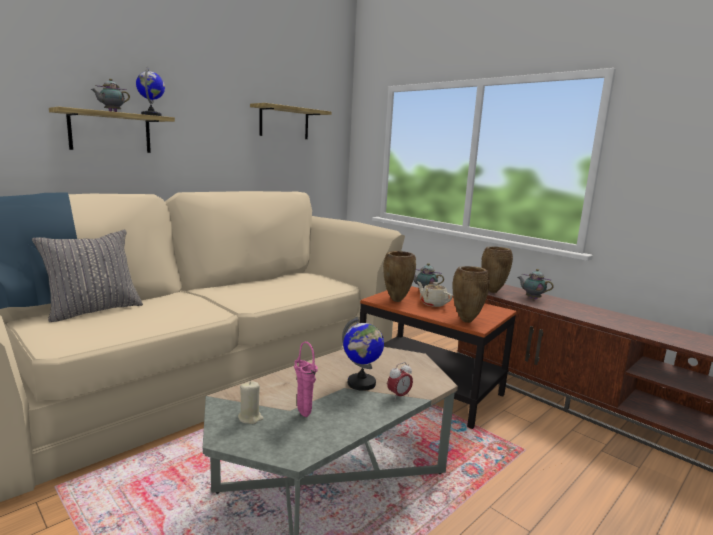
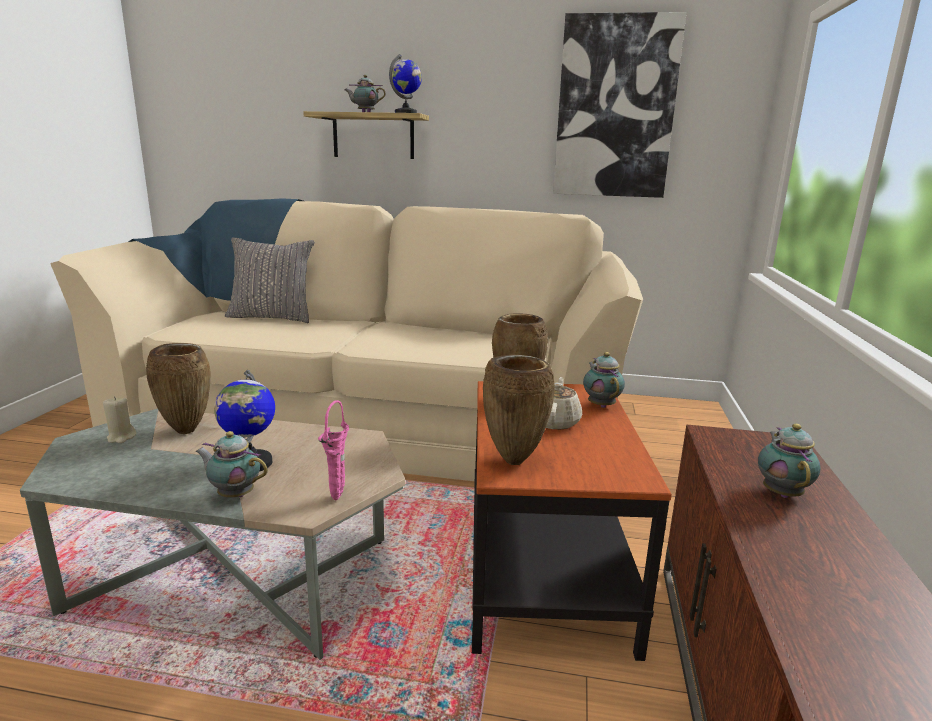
camera: 55 degrees right, 5 degrees up
shelf [250,103,331,139] -> picture [553,12,687,198]
pink vase [294,341,318,417] -> pink vase moved to [318,400,349,501]
alarm clock [387,362,413,399] -> teapot [195,431,268,498]
brown vase [481,246,513,293] -> brown vase moved to [146,343,211,434]

